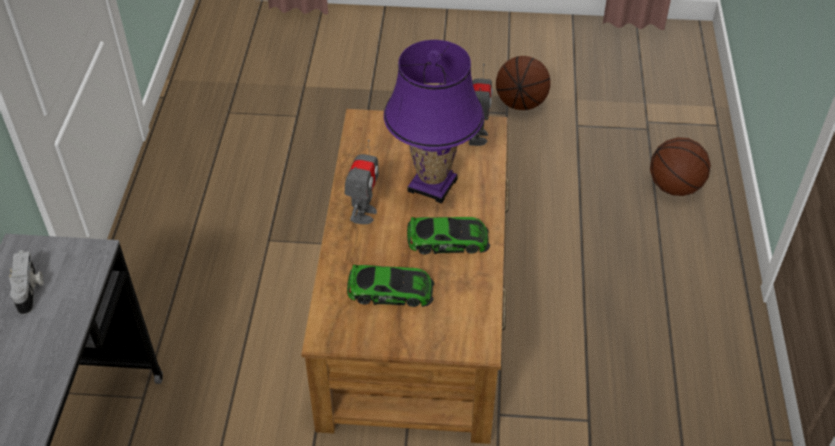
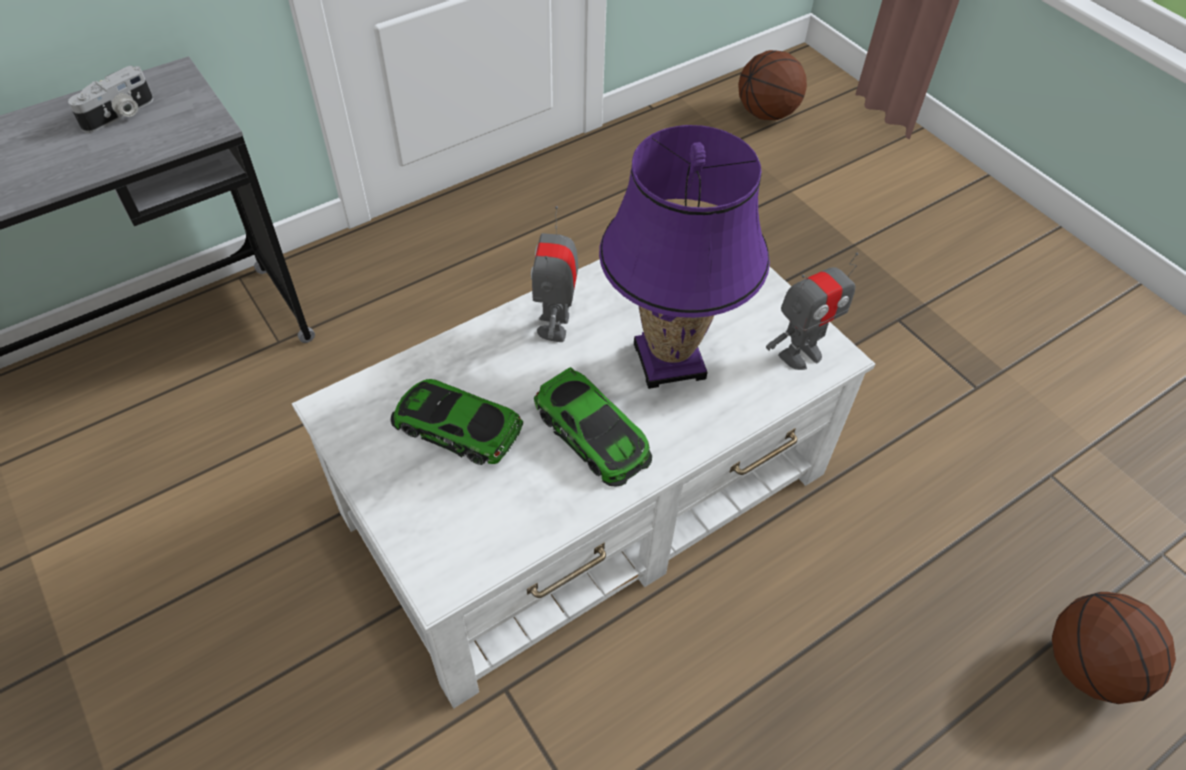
camera: 50 degrees right, 5 degrees up
brown coffee table [301,109,509,444] -> white coffee table [292,259,875,708]
toy robot [345,140,379,224] -> toy robot turned 120 degrees clockwise [531,206,578,342]
toy car [347,265,435,307] -> toy car turned 150 degrees clockwise [391,379,523,465]
basketball [496,56,551,110] -> basketball moved to [738,50,807,120]

